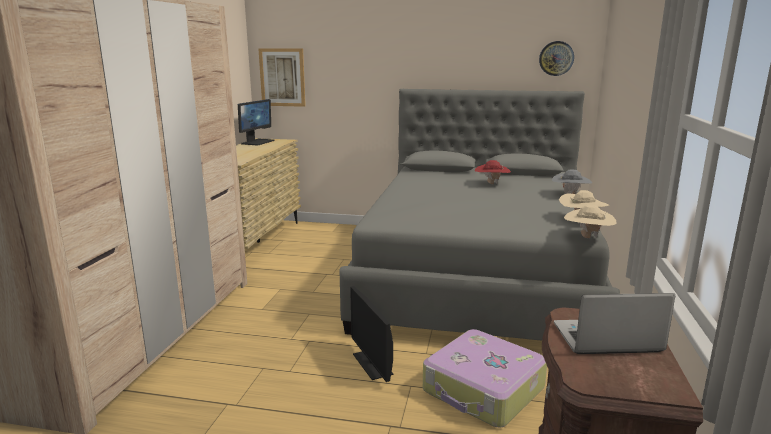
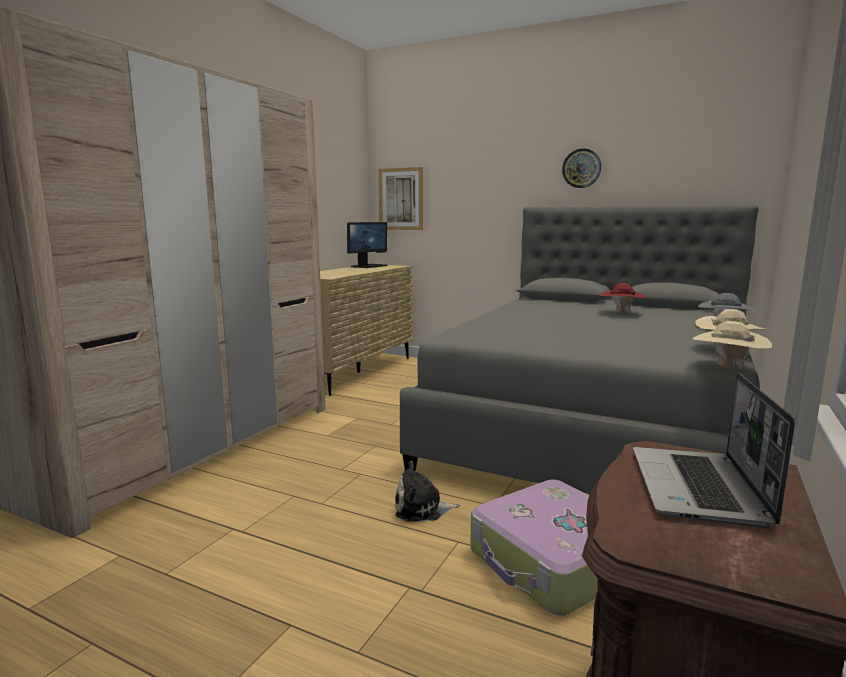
camera: 15 degrees right, 5 degrees down
monitor [350,286,394,382] -> plush toy [395,461,460,522]
wall clock [539,41,574,76] -> wall clock moved to [562,148,601,188]
laptop [554,293,675,354] -> laptop turned 90 degrees counterclockwise [633,373,795,528]

